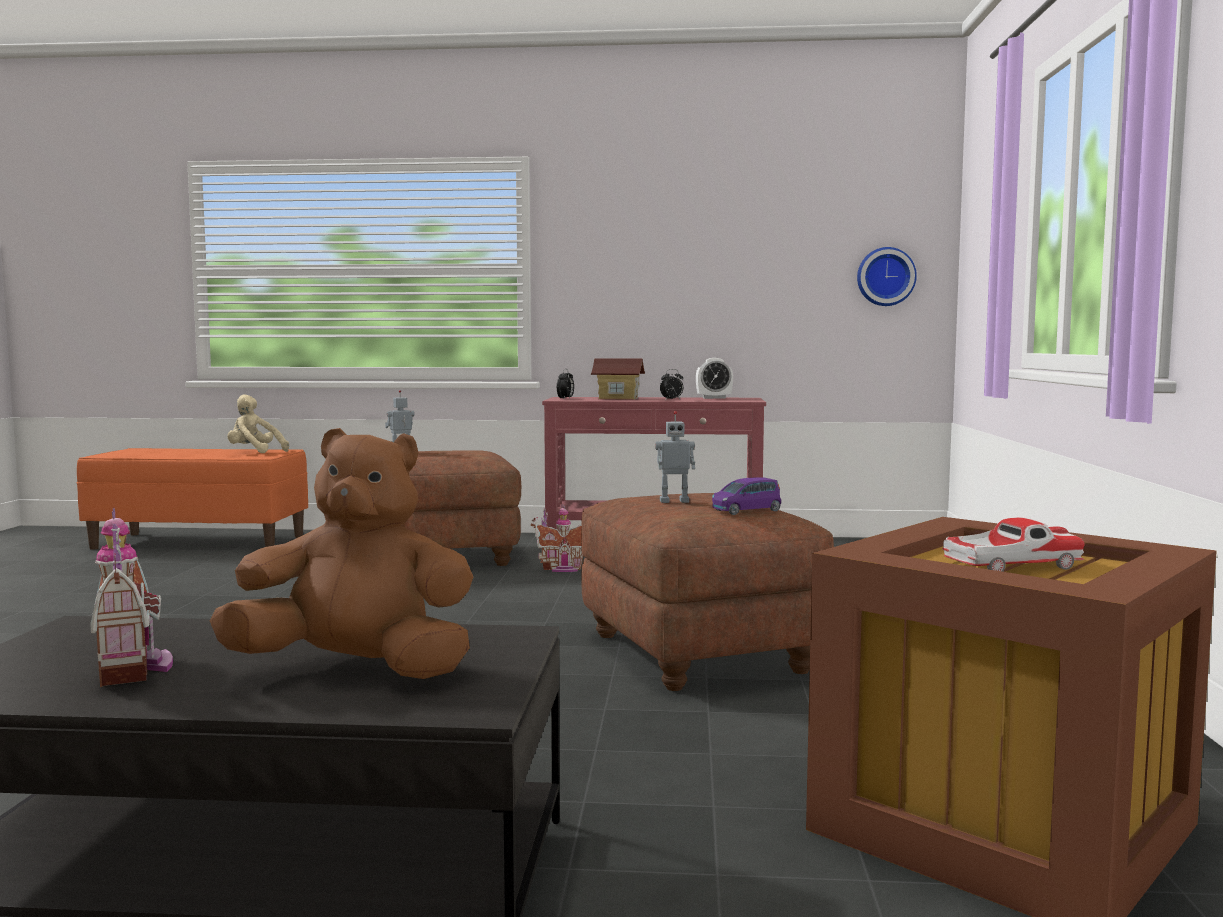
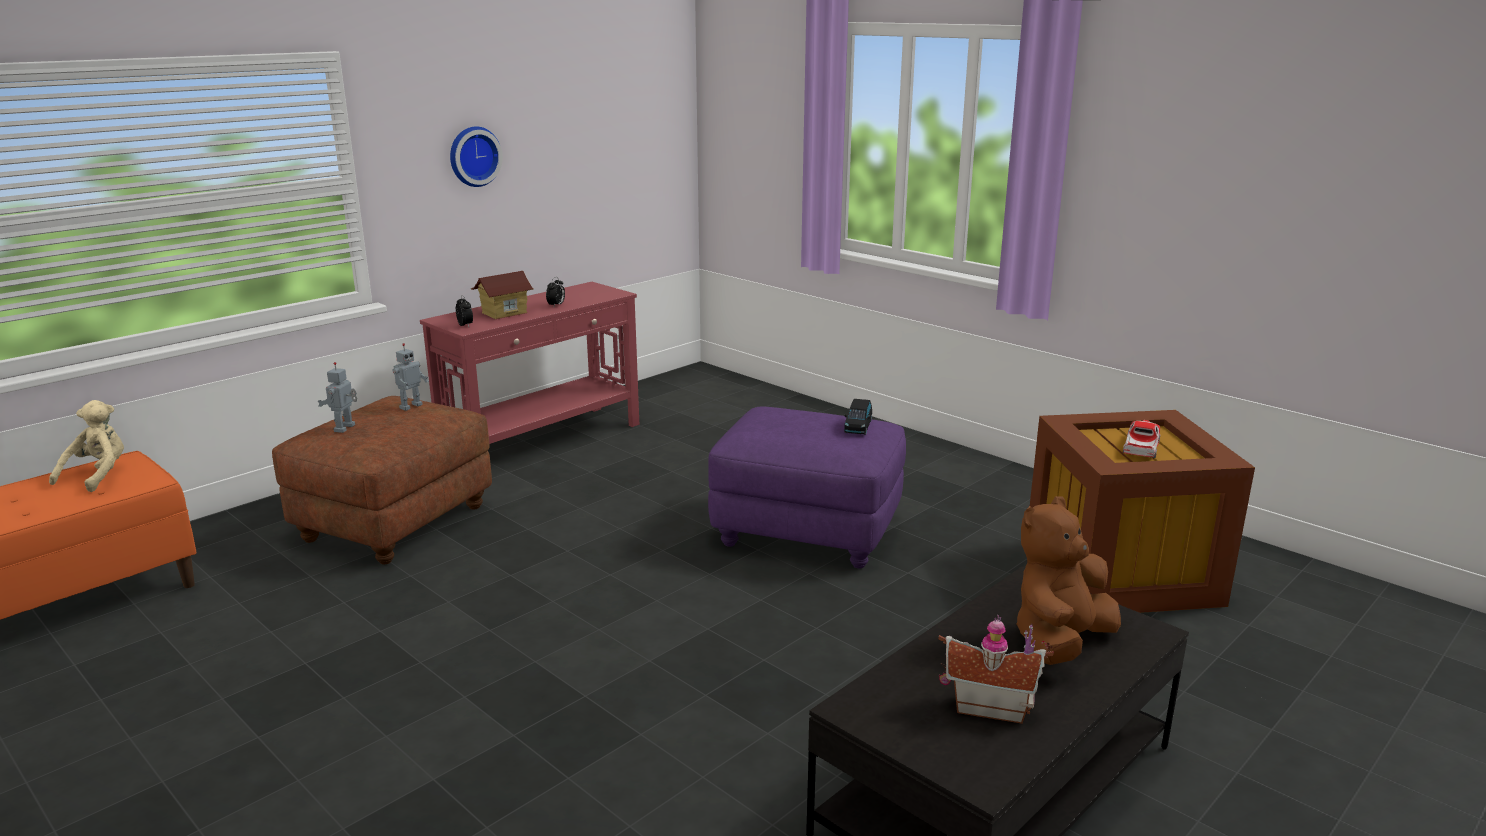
camera: 50 degrees left, 15 degrees up
beige plush toy [227,394,289,453] -> beige plush toy turned 135 degrees clockwise [49,400,124,492]
toy house [531,504,583,572] -> none
brown ottoman [581,493,834,691] -> purple ottoman [708,407,906,569]
toy robot [655,411,695,503] -> toy robot moved to [393,343,429,411]
alarm clock [696,358,733,399] -> none
purple toy car [712,477,781,515] -> black toy car [844,399,872,435]
wall clock [857,247,917,306] -> wall clock moved to [450,126,503,187]

